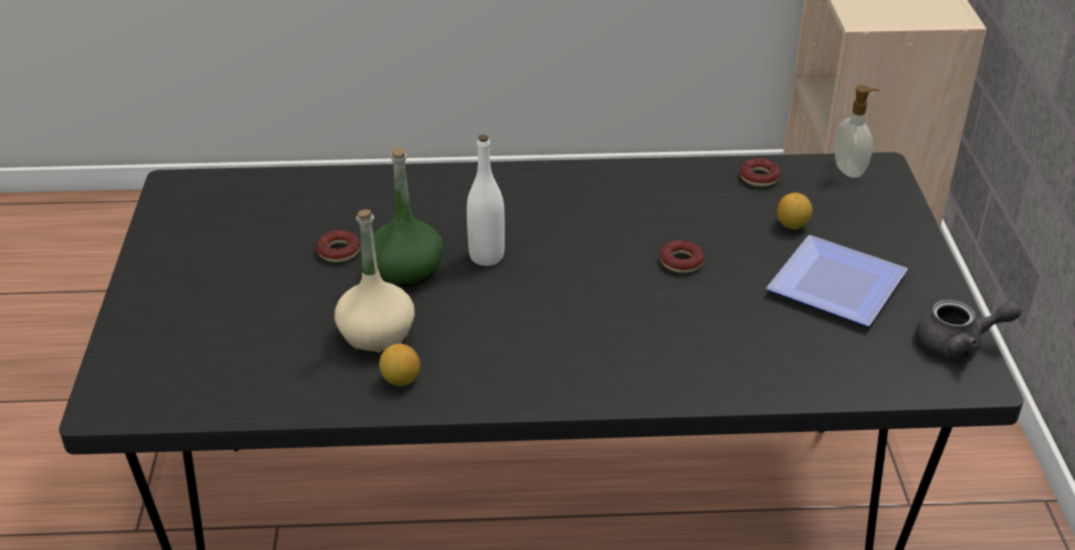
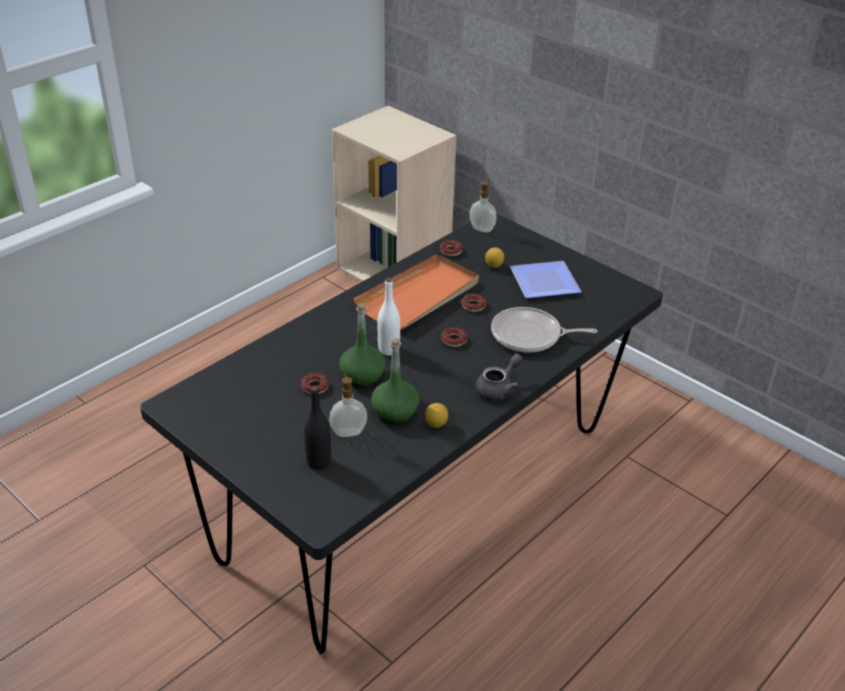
camera: 45 degrees left, 0 degrees up
beige bottle [335,209,415,354] -> green bottle [371,338,420,424]
grey teapot [916,299,1022,358] -> grey teapot moved to [475,354,523,401]
none -> black bottle [304,386,331,470]
none -> soap dispenser [329,374,367,437]
none -> orange tray [353,254,479,330]
none -> donut [441,327,468,347]
none -> frying pan [491,307,597,353]

